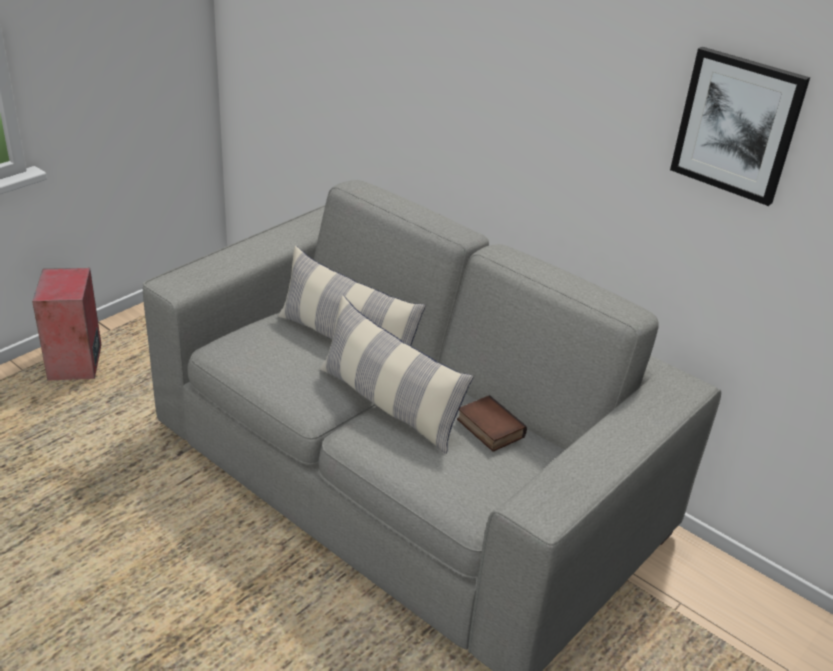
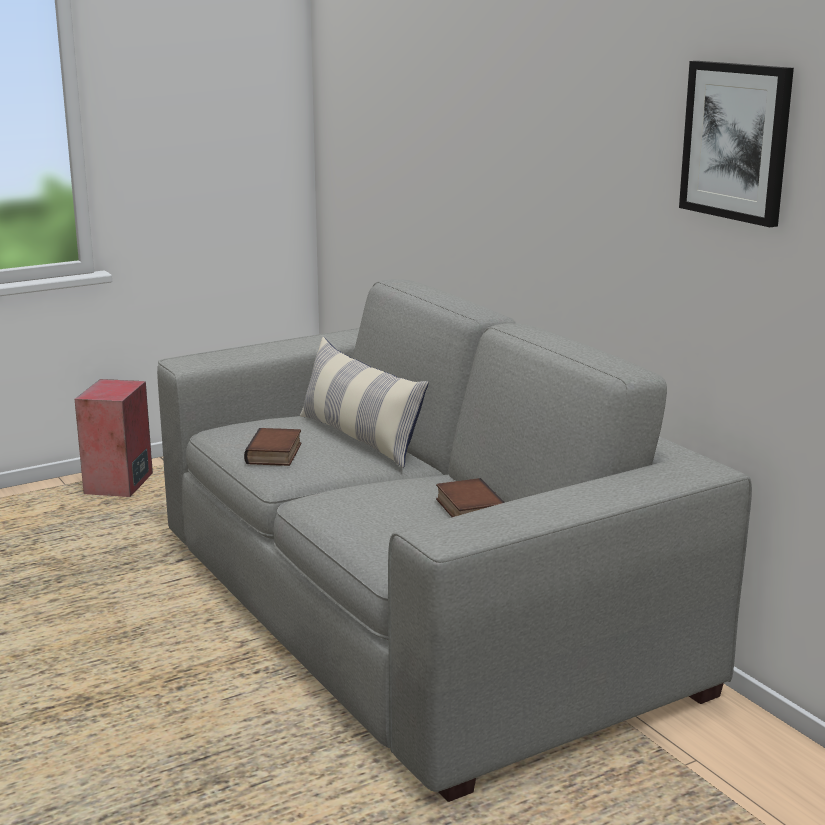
camera: 20 degrees right, 15 degrees down
pillow [320,295,473,454] -> none
none -> book [244,428,302,466]

